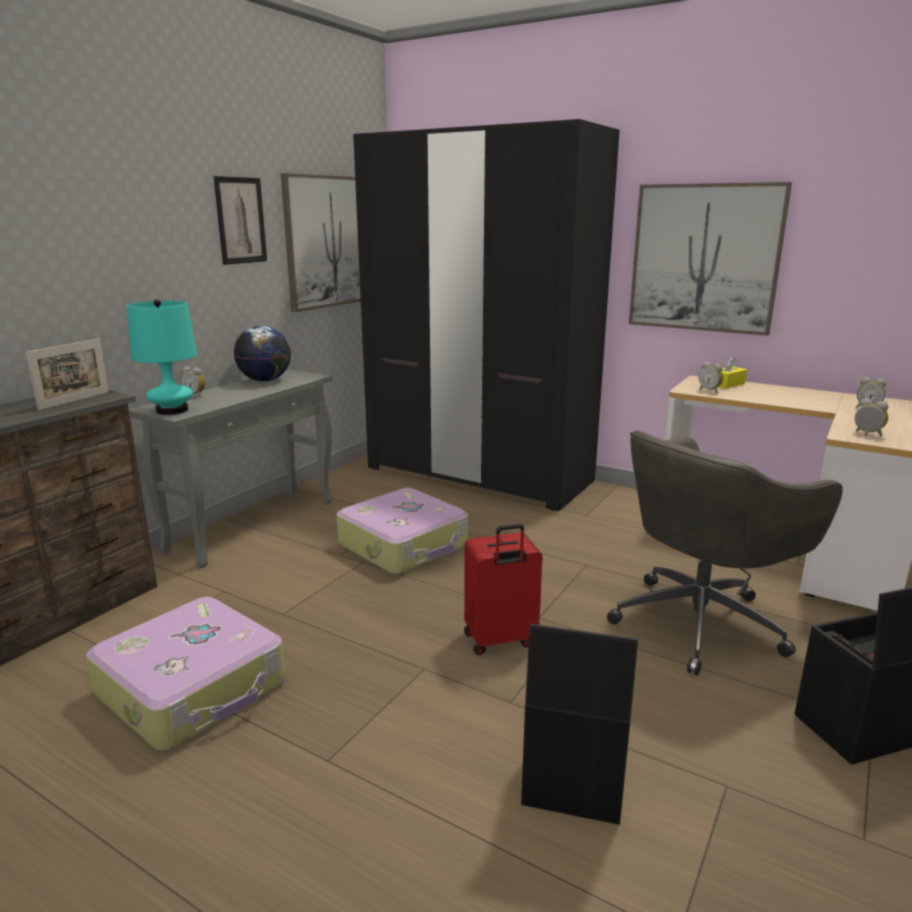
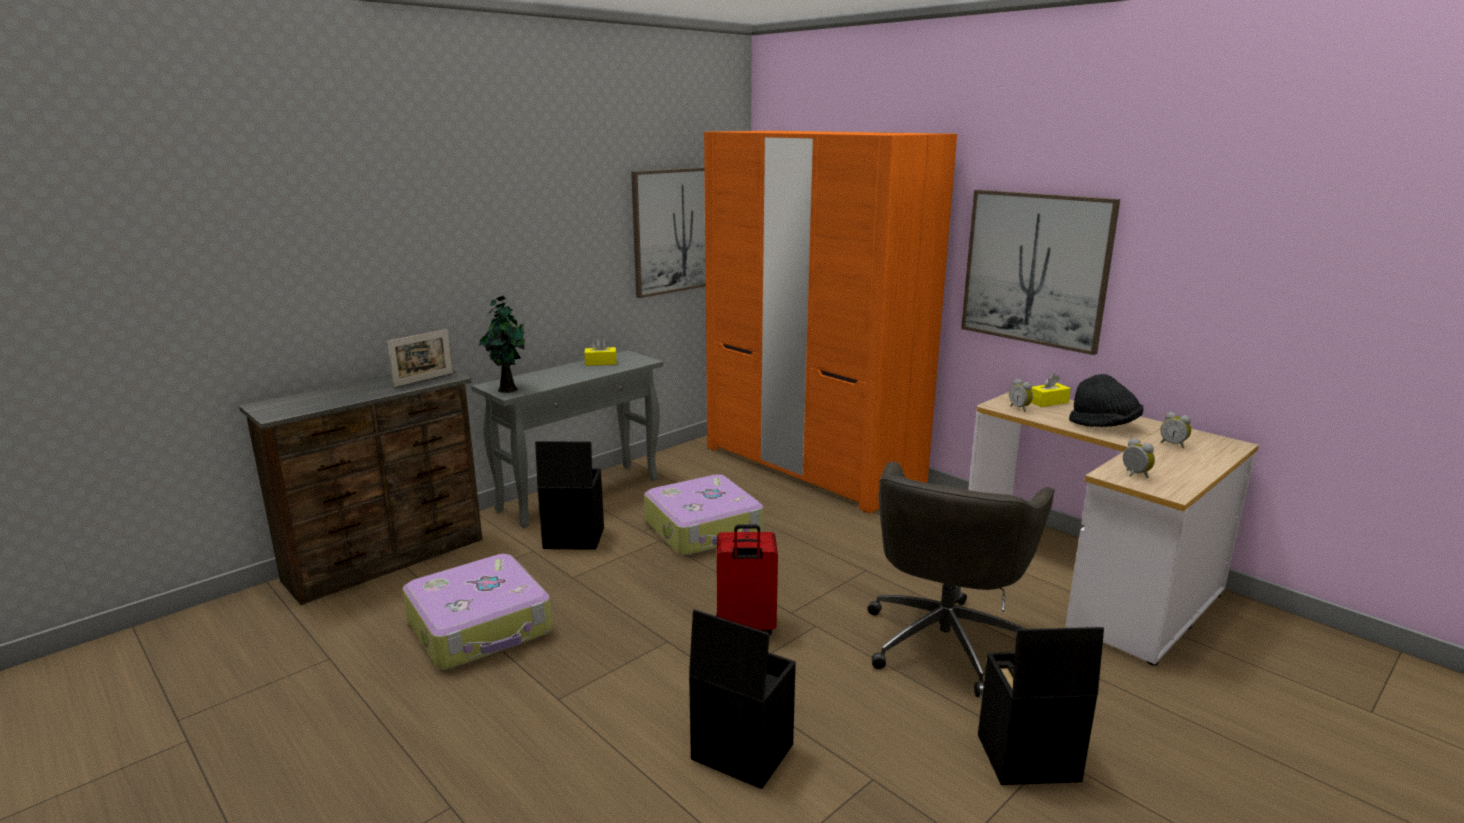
camera: 15 degrees right, 0 degrees up
turquoise table lamp [127,299,197,415] -> potted plant [478,296,525,393]
alarm clock [181,366,205,398] -> none
picture [213,176,267,265] -> none
globe [234,326,291,381] -> yellow tissue box [584,337,617,366]
black wardrobe [353,119,620,511] -> orange wardrobe [704,131,957,513]
grey office chair [607,431,843,675] -> grey office chair turned 45 degrees counterclockwise [867,462,1055,697]
none -> black storage box [535,441,604,550]
none -> black hat [1069,374,1143,427]

